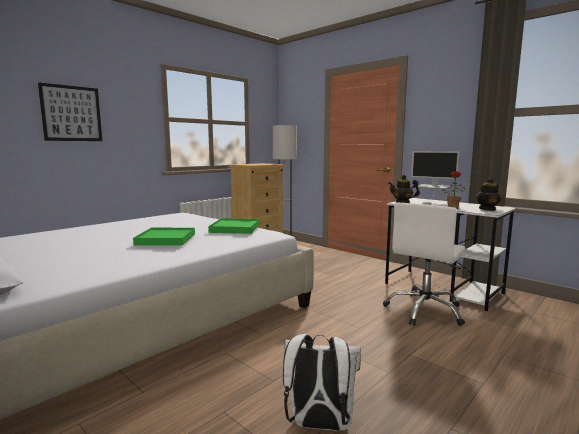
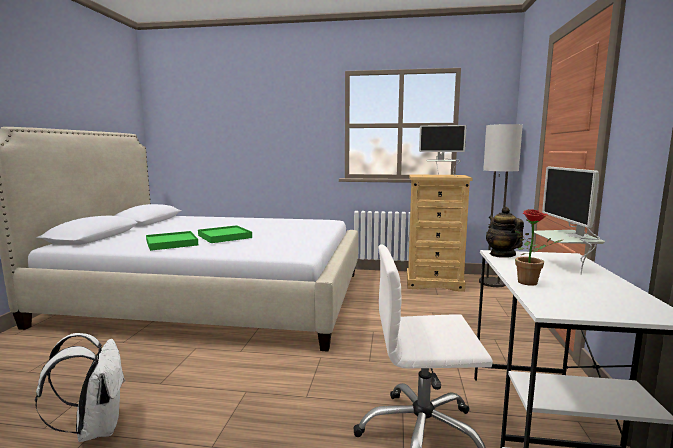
camera: 55 degrees right, 0 degrees up
picture [38,82,102,141] -> none
green tray [208,218,259,234] -> green tray moved to [146,231,198,251]
teapot [476,178,501,211] -> none
none -> monitor [419,125,466,175]

